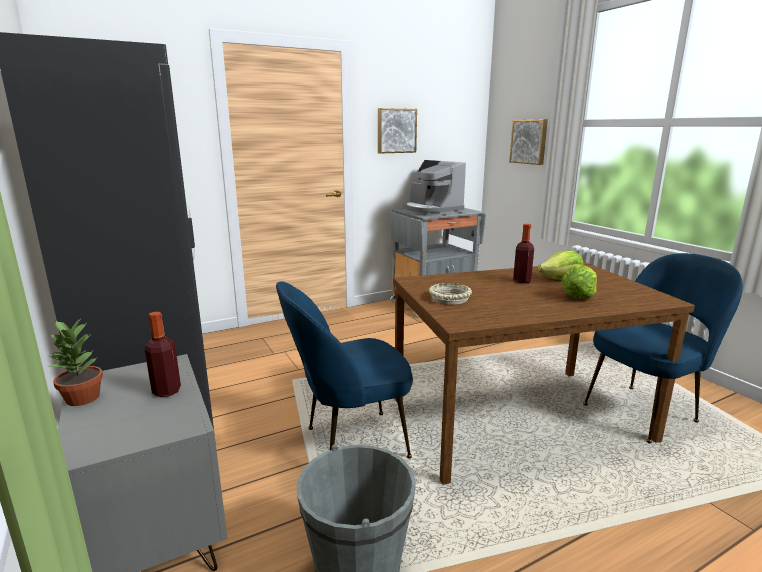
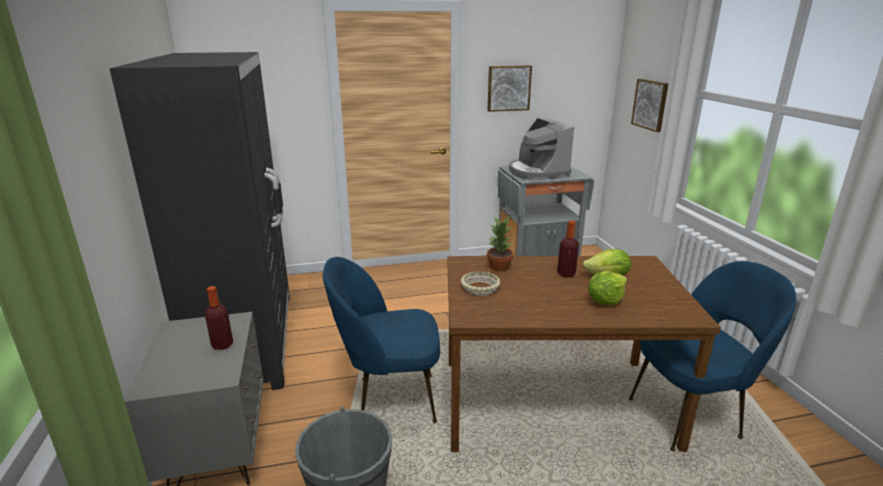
camera: 15 degrees right, 5 degrees up
potted plant [49,319,103,406] -> potted plant moved to [487,217,513,271]

